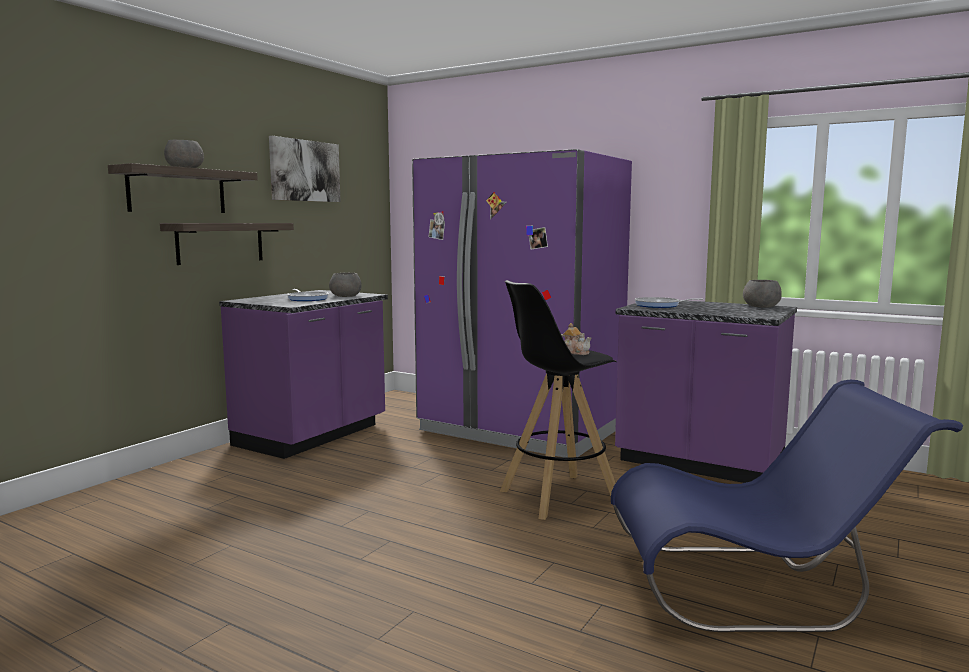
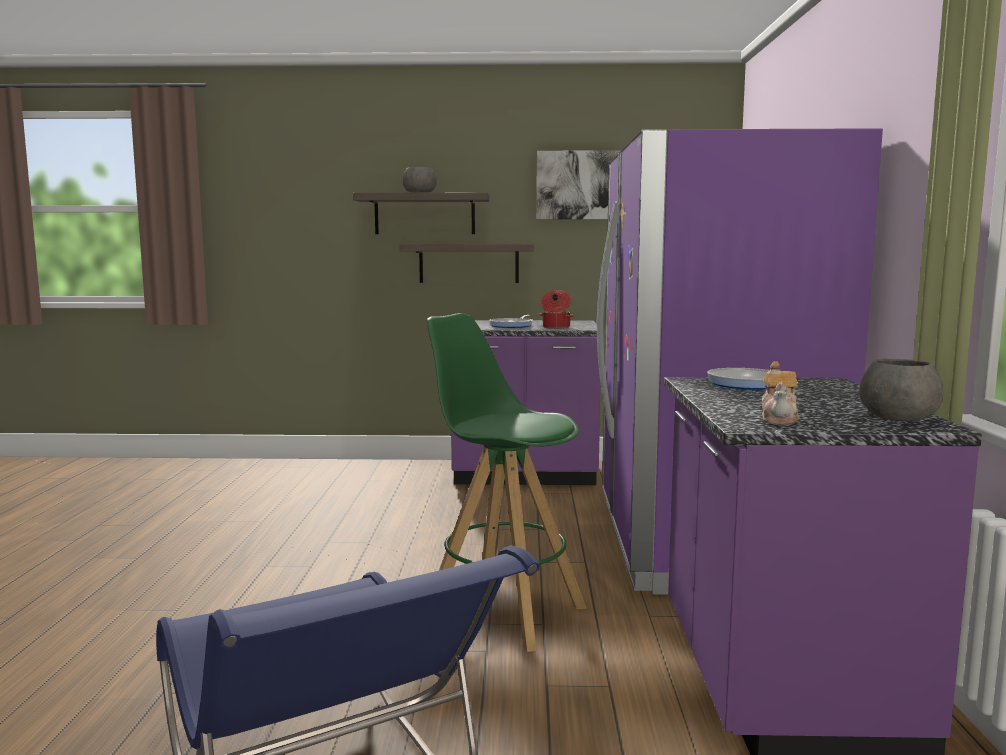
camera: 60 degrees right, 0 degrees up
grey bowl [329,273,361,297] -> cooking pot [539,290,574,329]
black stool [500,280,617,520] -> green stool [427,313,587,652]
teapot [561,323,591,355] -> teapot moved to [762,361,800,425]

